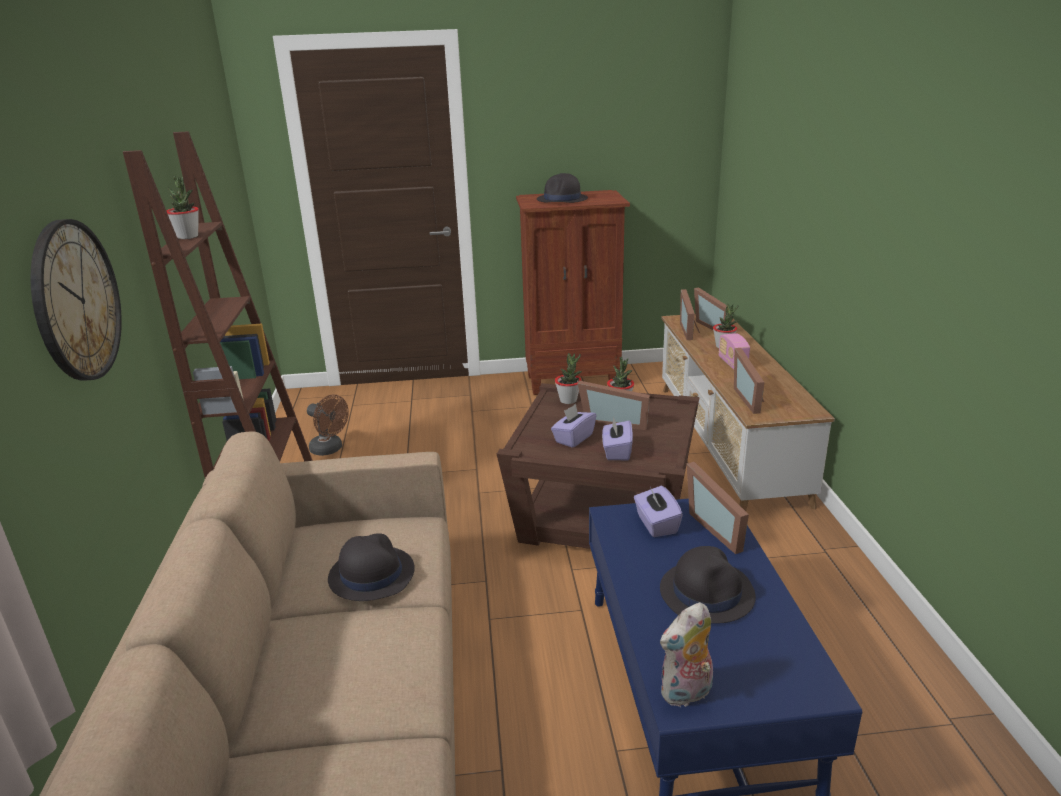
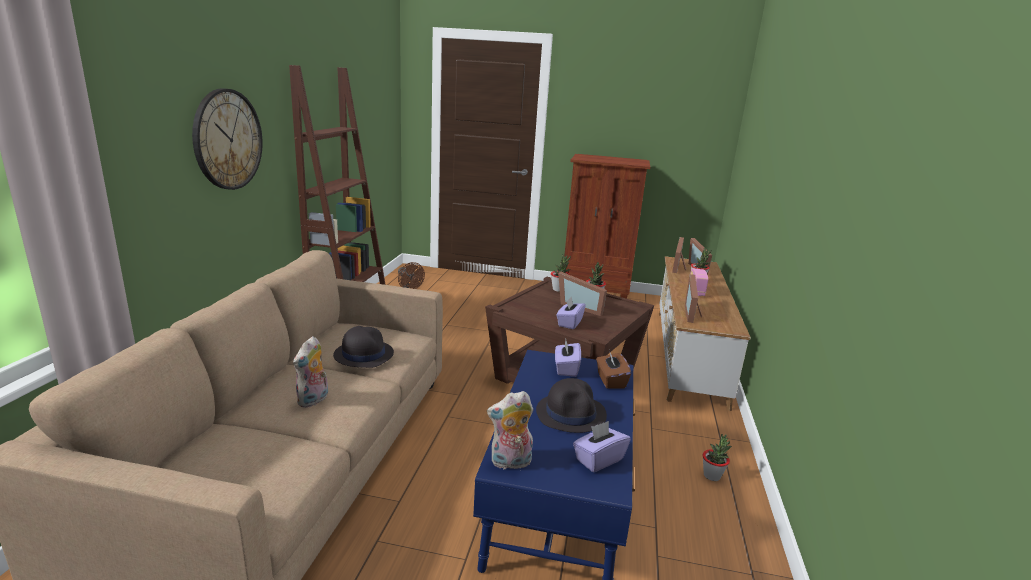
camera: 15 degrees right, 5 degrees down
potted plant [166,176,199,239] -> potted plant moved to [702,434,732,481]
black hat [537,173,588,203] -> none
purple tissue box [551,404,596,448] -> purple tissue box moved to [573,421,631,472]
picture frame [687,462,749,554] -> brown tissue box [596,351,631,389]
none -> plush toy [293,336,328,408]

